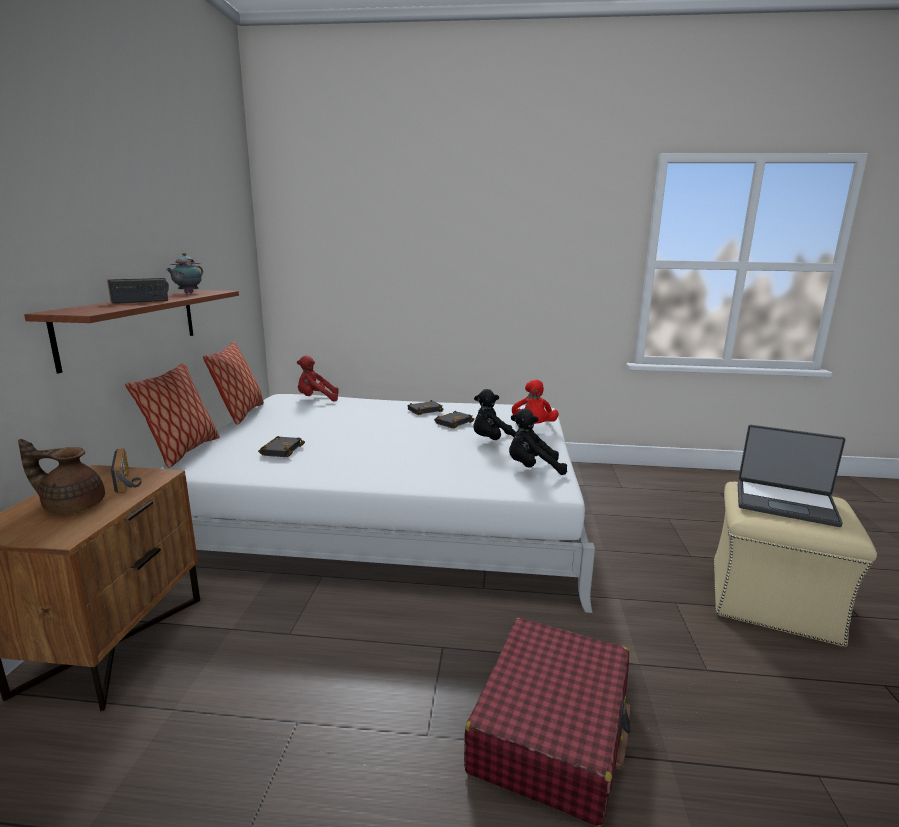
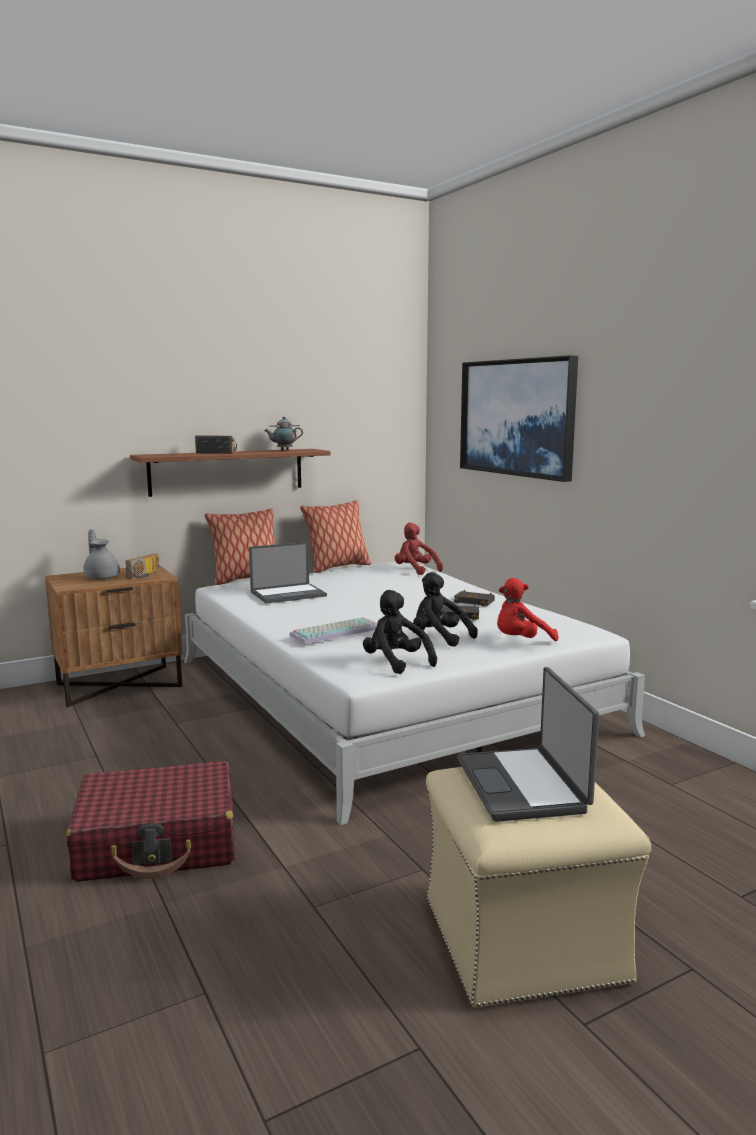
camera: 55 degrees right, 5 degrees down
brown teapot [18,439,105,514] -> grey teapot [83,529,120,580]
black book [258,436,305,457] -> laptop [249,542,327,604]
none -> keyboard [289,617,377,644]
none -> picture [460,355,578,482]

